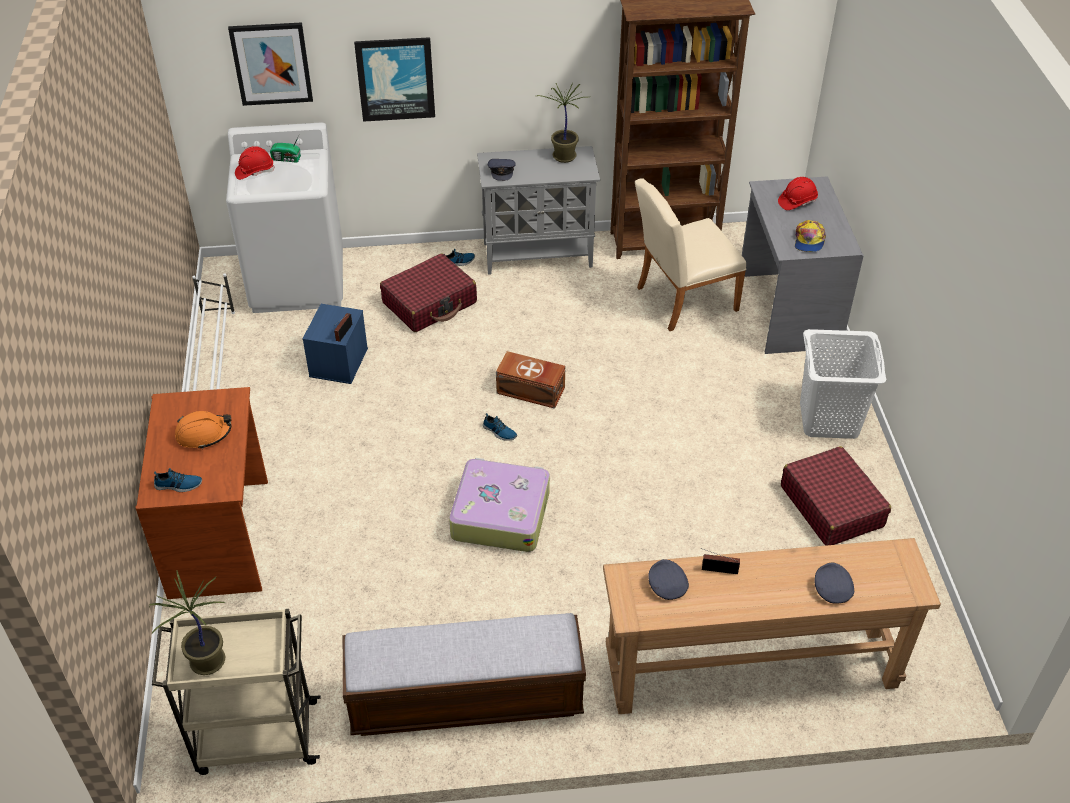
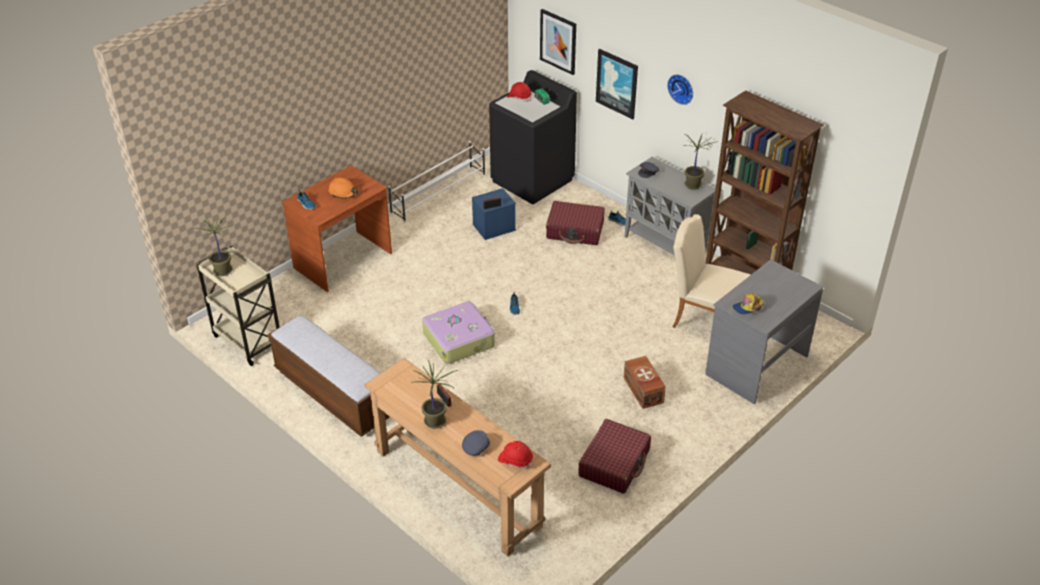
camera: 50 degrees right, 5 degrees down
white washing machine [226,122,343,313] -> black washing machine [489,70,577,204]
brown storage box [496,351,565,409] -> brown storage box moved to [624,356,666,409]
grey cap [648,559,689,600] -> none
red hard hat [778,177,818,210] -> red hard hat moved to [498,441,533,469]
white laundry basket [800,329,886,439] -> none
none -> potted plant [412,359,458,429]
none -> wall clock [667,74,693,105]

